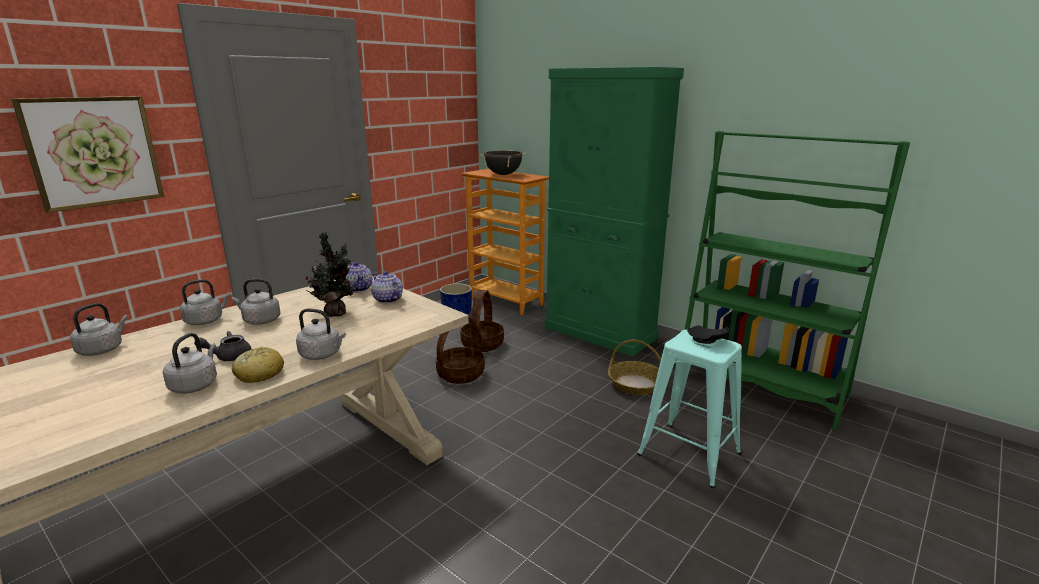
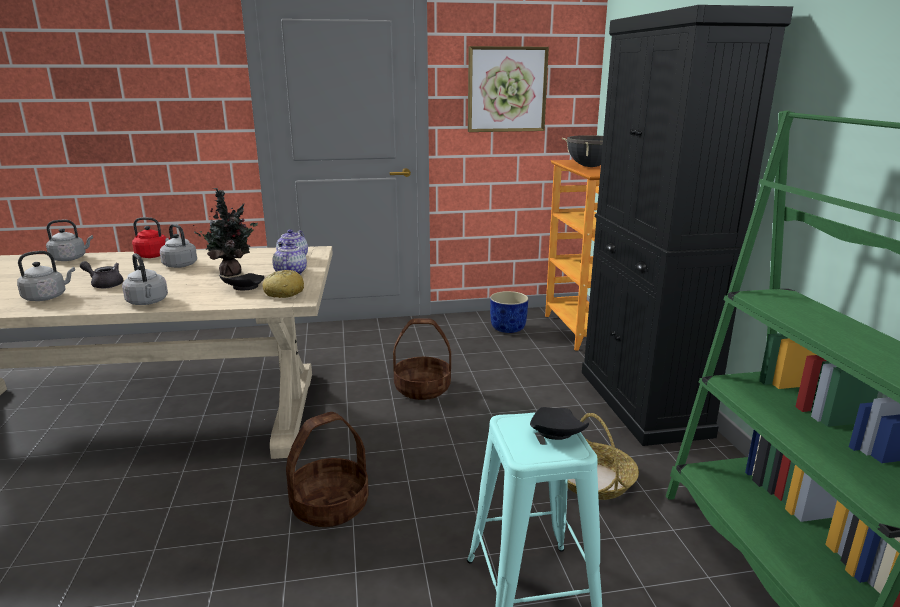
camera: 40 degrees right, 0 degrees up
picture [11,96,164,213] -> picture moved to [468,46,549,132]
grey kettle [180,279,231,325] -> red kettle [132,217,170,258]
bread [232,347,284,383] -> bread moved to [263,270,304,298]
basket [460,290,504,352] -> basket moved to [286,412,369,527]
green cabinet [545,67,684,357] -> black cabinet [582,5,793,446]
none -> black plate [219,273,265,291]

